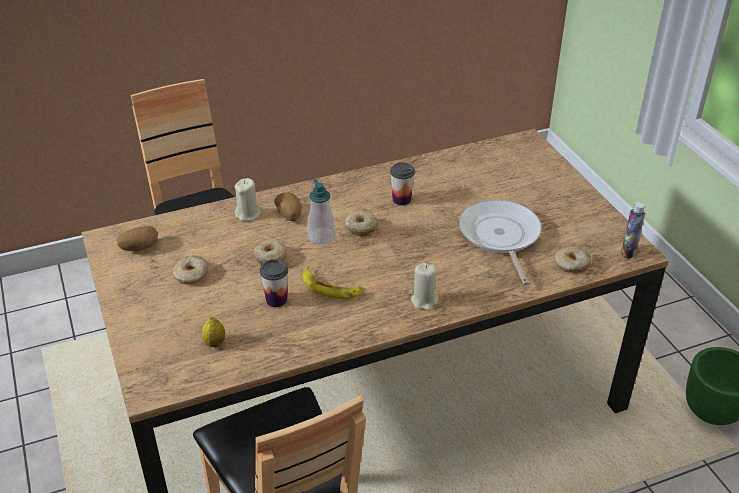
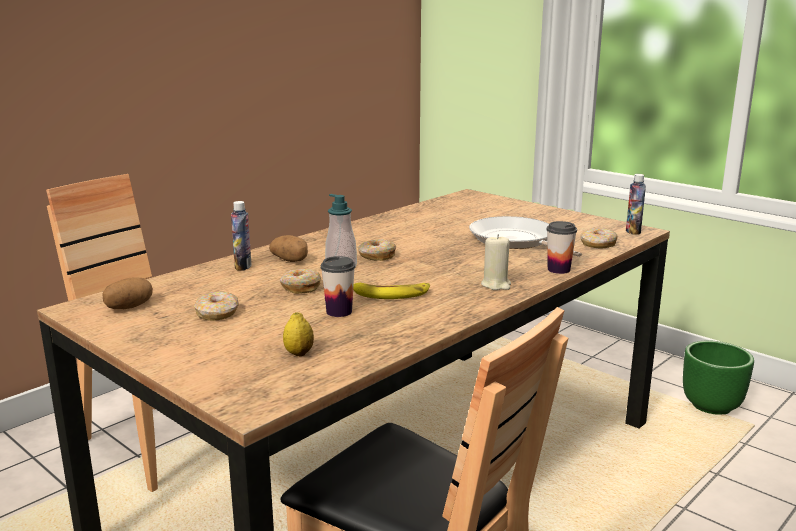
camera: 25 degrees left, 20 degrees down
beige candle [235,178,261,221] -> bottle [231,201,251,271]
cup [390,162,415,205] -> cup moved to [546,221,577,274]

